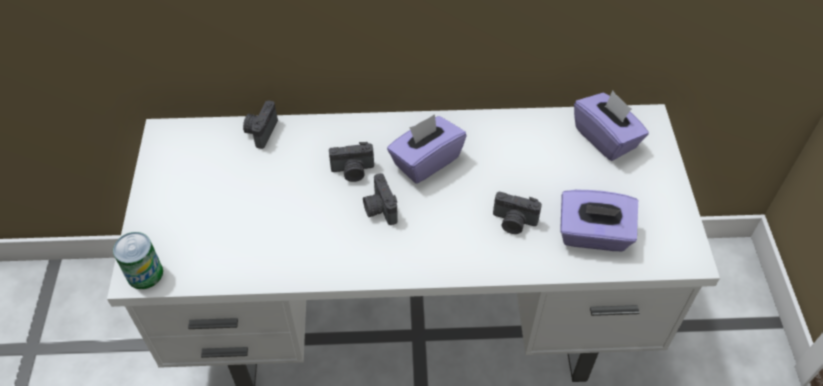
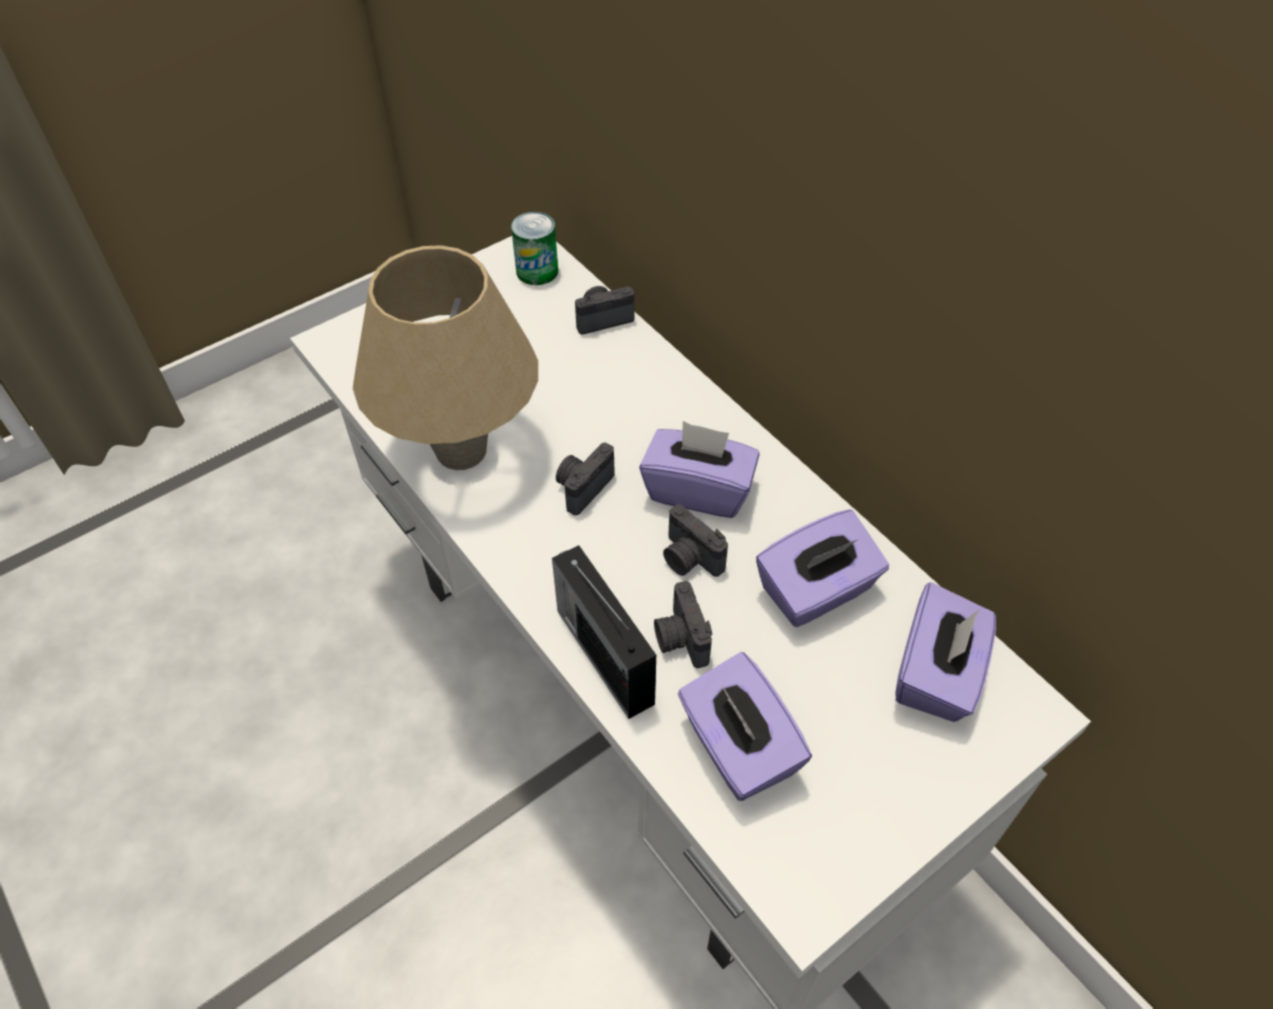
camera: 55 degrees right, 0 degrees up
can [113,232,163,289] -> can moved to [511,212,558,285]
camera [329,142,374,182] -> camera moved to [663,504,728,577]
none -> beige table lamp [353,245,538,470]
none -> radio [552,545,656,719]
none -> purple tissue box [756,509,889,627]

